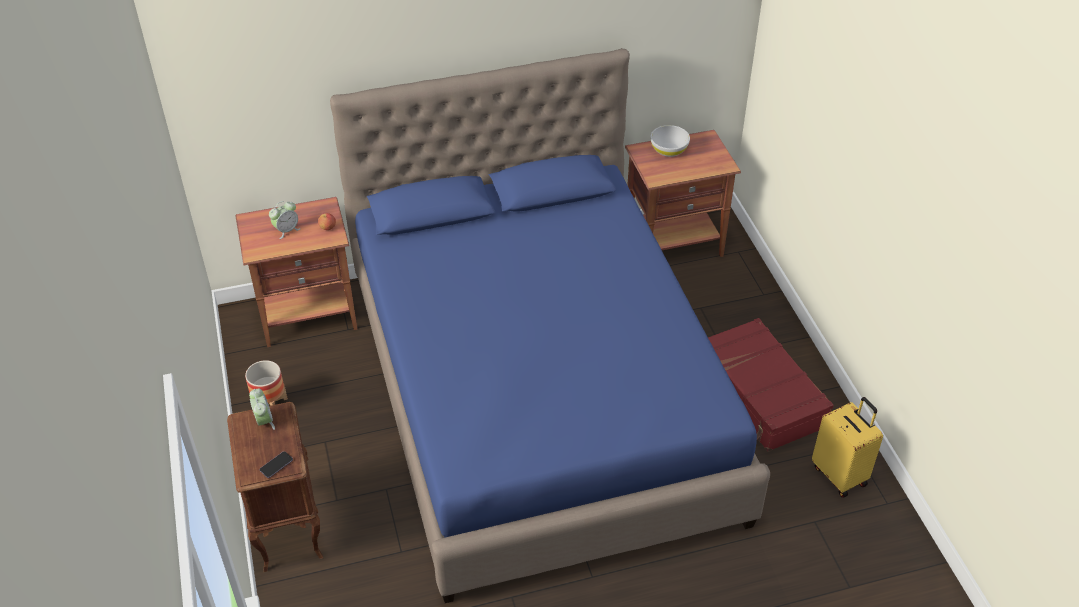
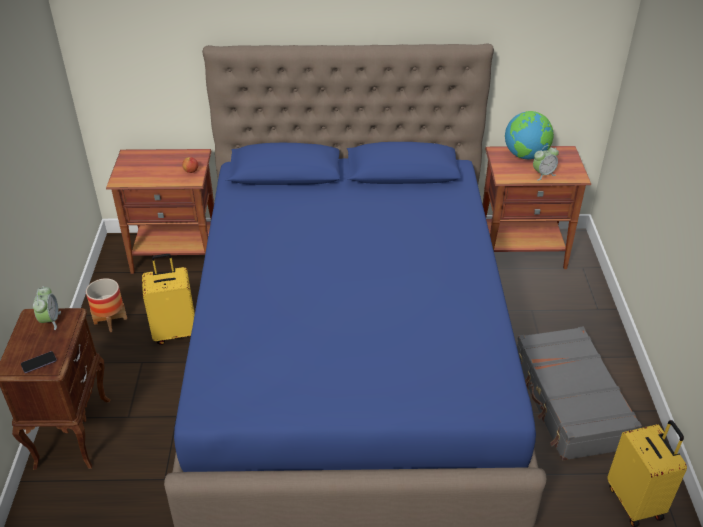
camera: 15 degrees right, 5 degrees down
alarm clock [269,201,301,239] -> alarm clock moved to [533,145,559,180]
white bowl [651,125,690,157] -> globe [505,111,554,159]
red suitcase [708,318,834,452] -> grey suitcase [517,326,642,460]
none -> yellow suitcase [142,254,195,345]

